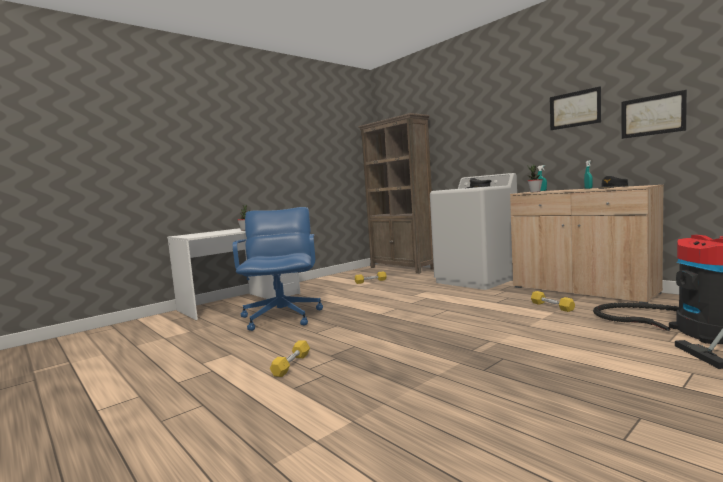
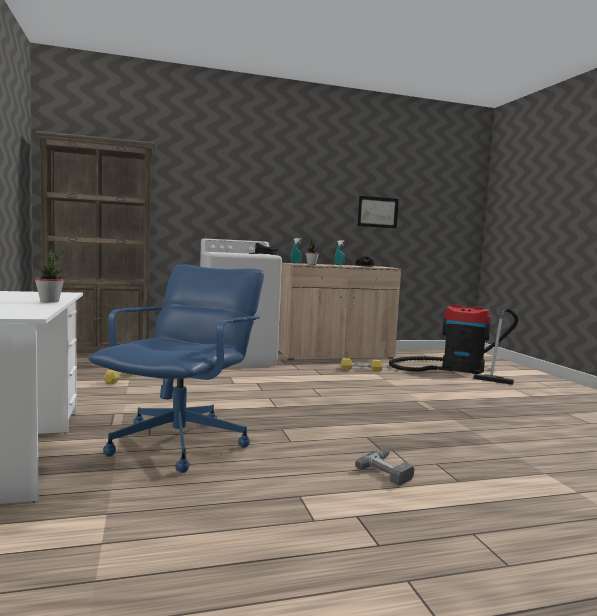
camera: 65 degrees left, 0 degrees up
blue office chair [233,207,323,331] -> blue office chair turned 90 degrees clockwise [89,264,264,473]
yellow dumbbell [270,340,310,377] -> power drill [355,449,414,485]
picture [550,86,601,130] -> none

